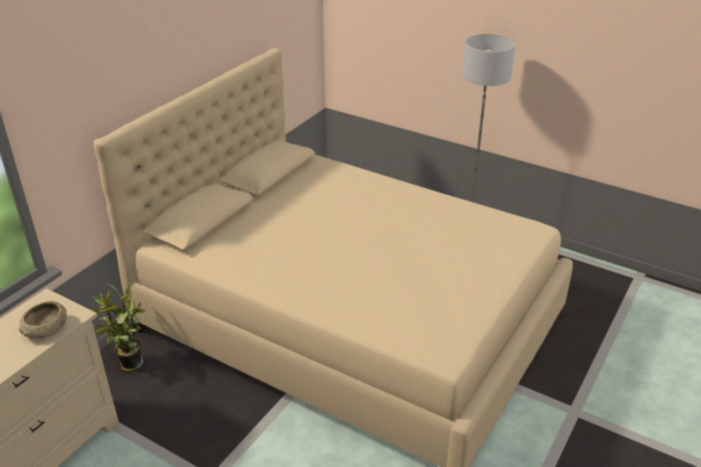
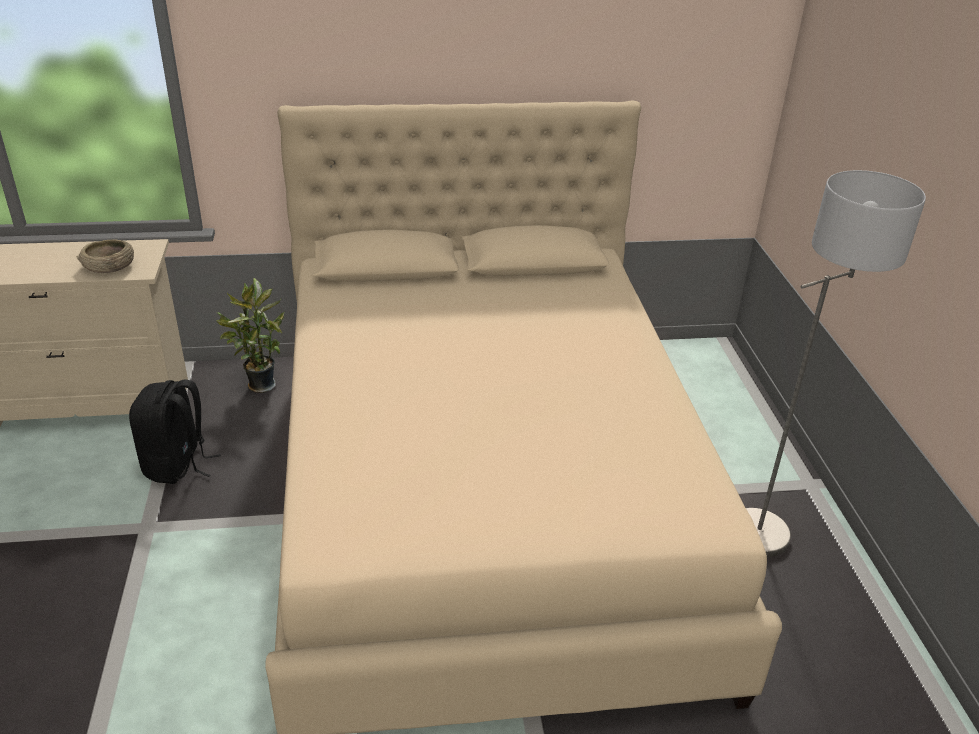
camera: 50 degrees right, 0 degrees up
none -> black backpack [129,380,221,484]

